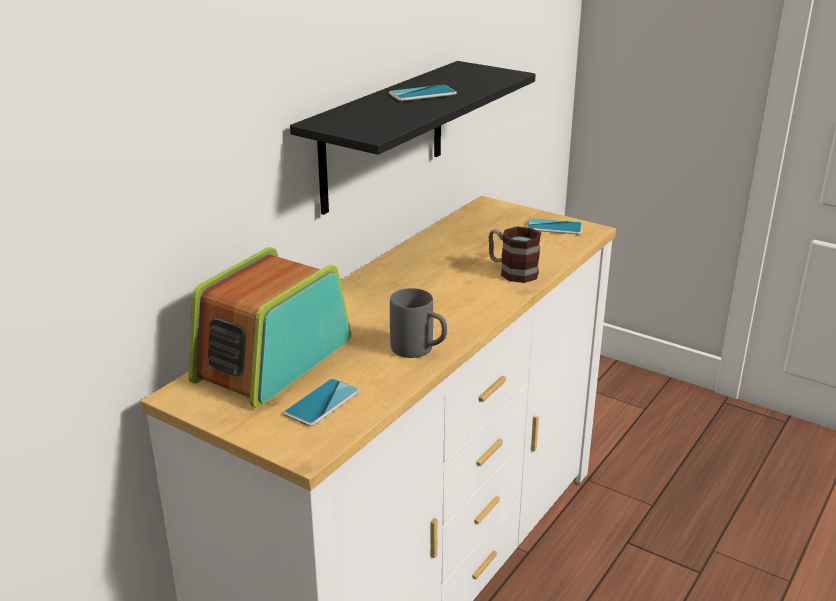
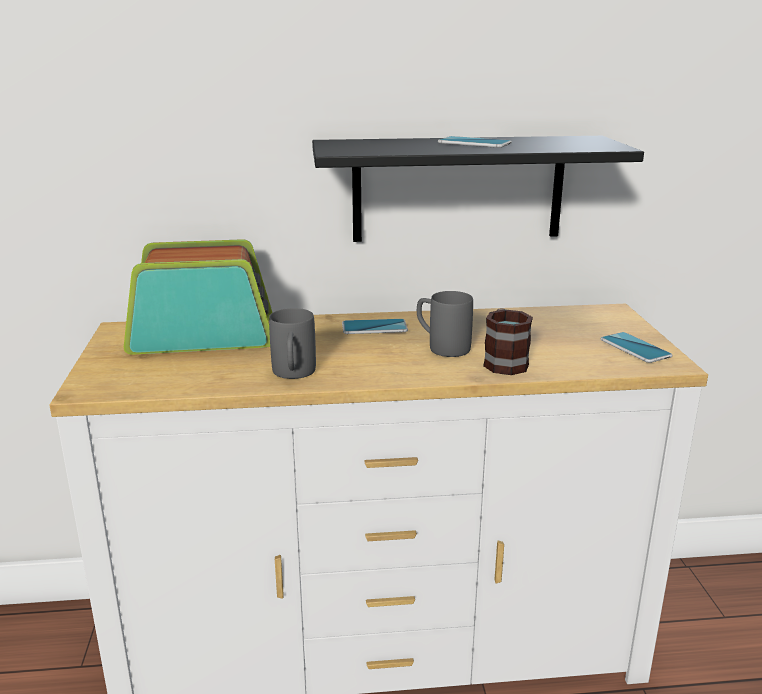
camera: 50 degrees right, 5 degrees down
phone [283,378,359,426] -> phone moved to [342,319,408,334]
none -> grey mug [417,291,473,357]

